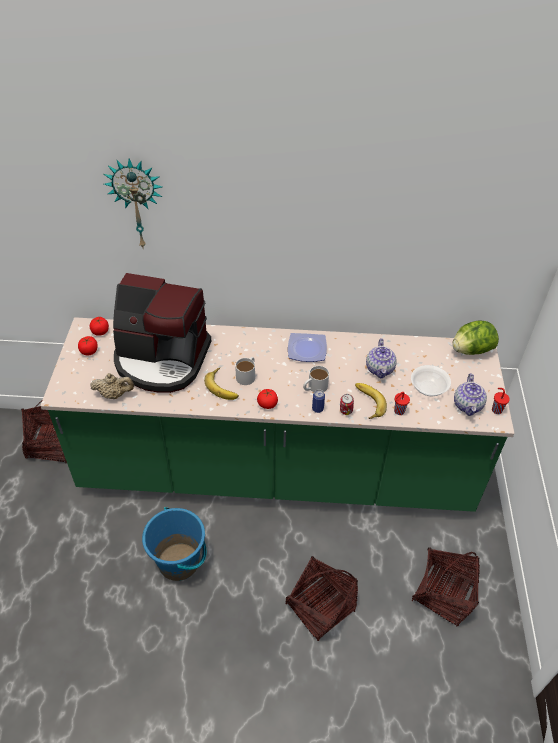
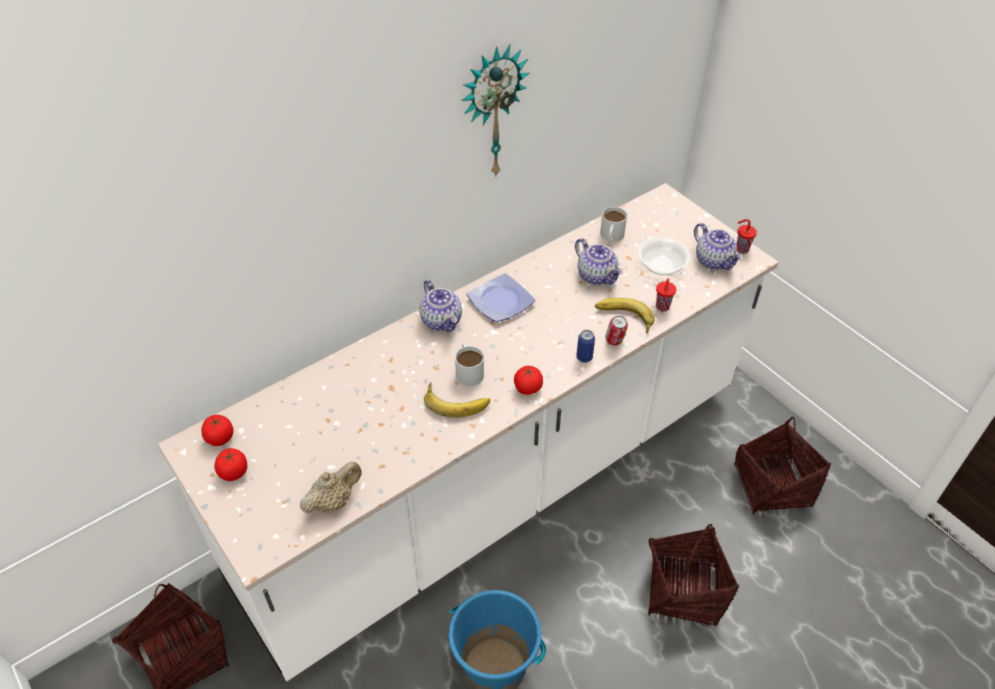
camera: 40 degrees left, 0 degrees up
green counter [40,317,515,512] -> white counter [158,183,779,681]
wall clock [104,159,162,247] -> wall clock moved to [461,45,529,178]
coffee machine [113,273,211,393] -> none
white mug [303,366,329,392] -> white mug moved to [600,207,627,242]
lettuce [452,320,499,355] -> none
none -> teapot [420,280,462,332]

